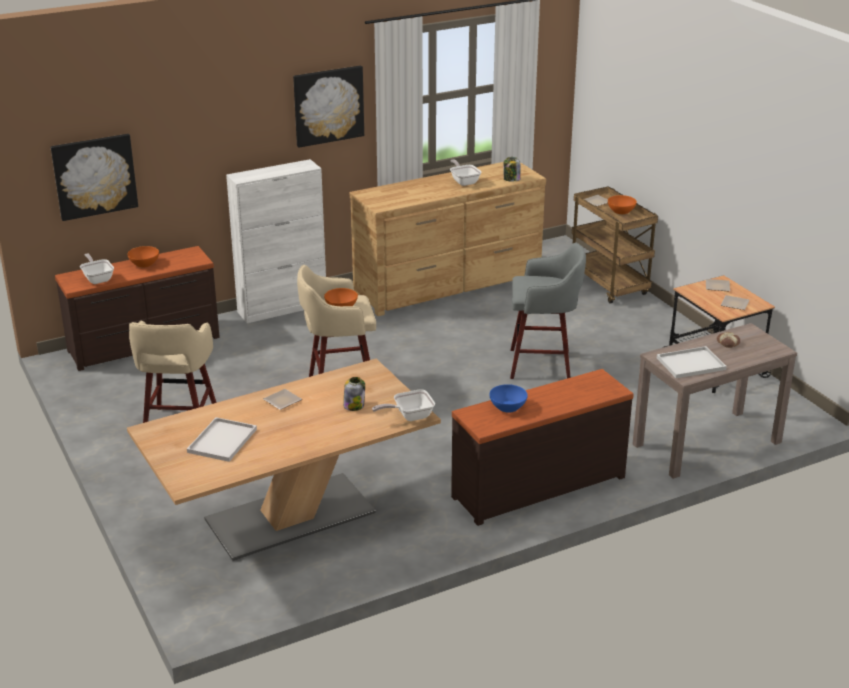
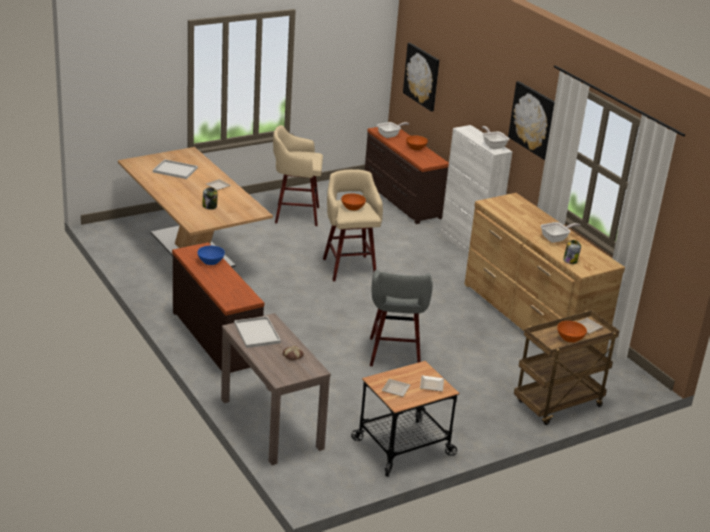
camera: 85 degrees right, 0 degrees up
frying pan [372,389,435,421] -> frying pan moved to [482,126,509,149]

